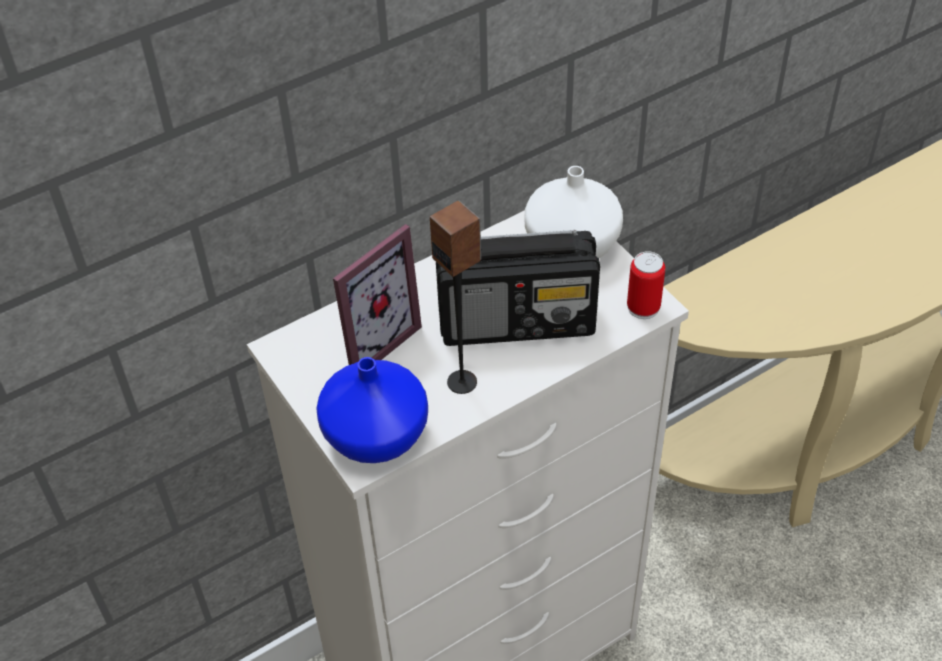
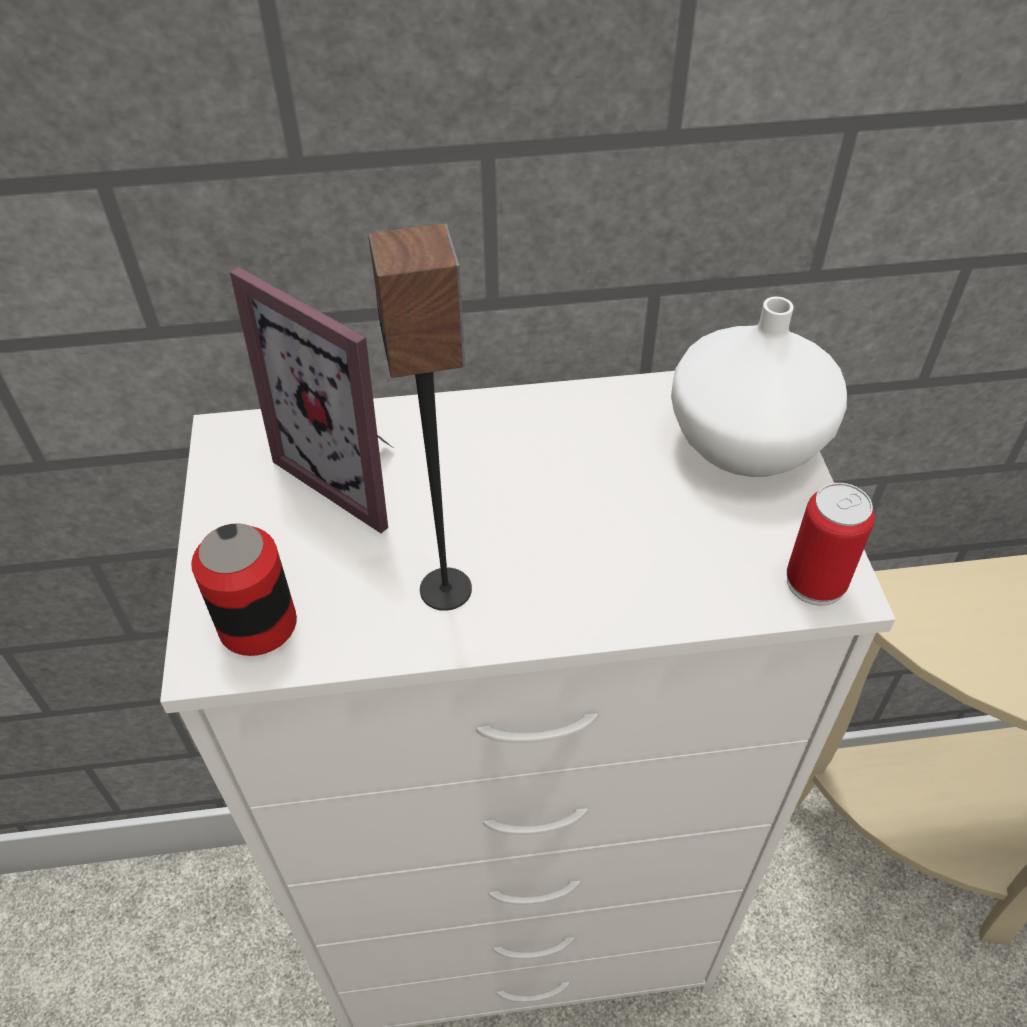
camera: 25 degrees right, 0 degrees up
blue vase [316,357,428,463] -> can [191,523,297,656]
picture frame [333,224,422,365] -> picture frame turned 60 degrees clockwise [230,267,395,533]
radio [436,230,600,346] -> none

